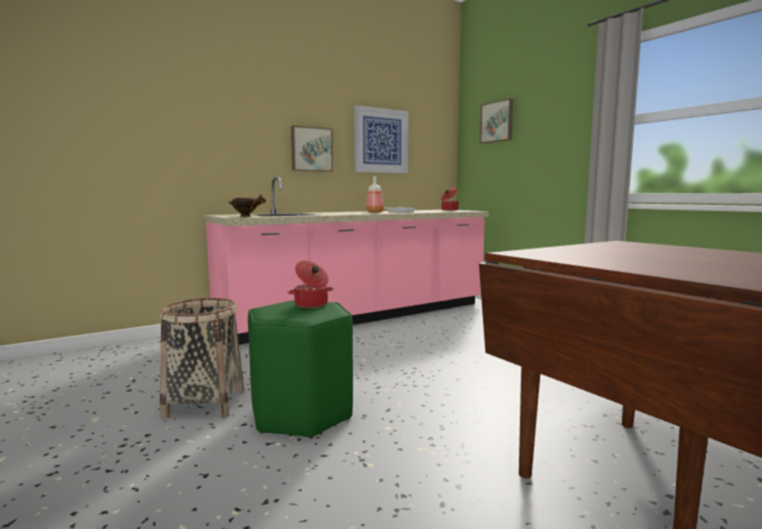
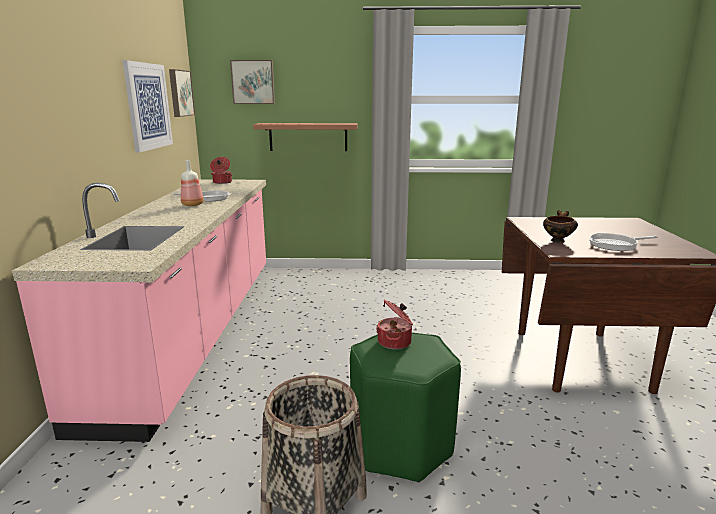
camera: 55 degrees left, 10 degrees up
bowl [229,194,266,217] -> bowl moved to [543,210,578,243]
picture [291,126,333,172] -> picture moved to [169,69,195,117]
none -> shelf [253,123,358,151]
none -> frying pan [589,233,658,251]

